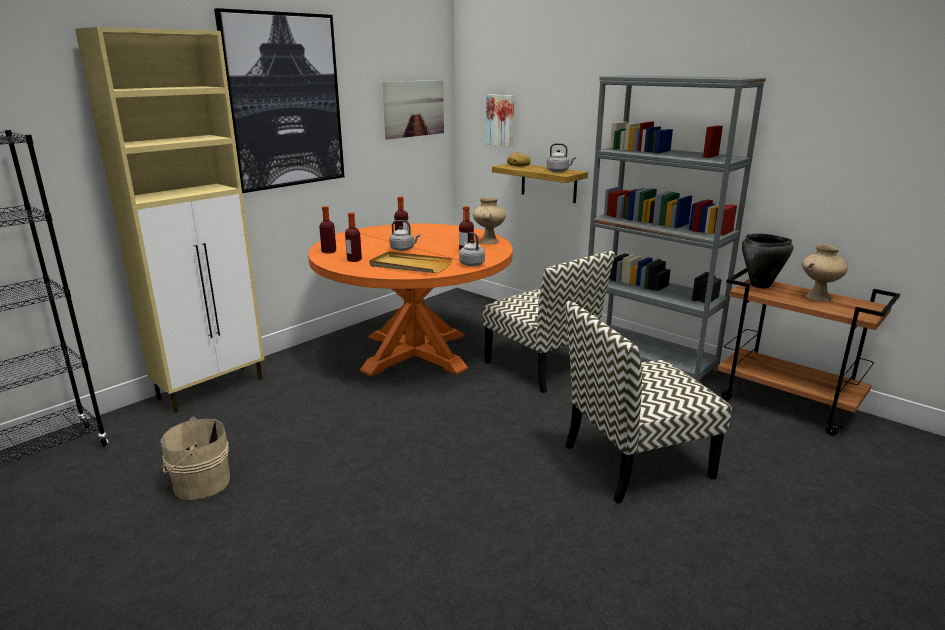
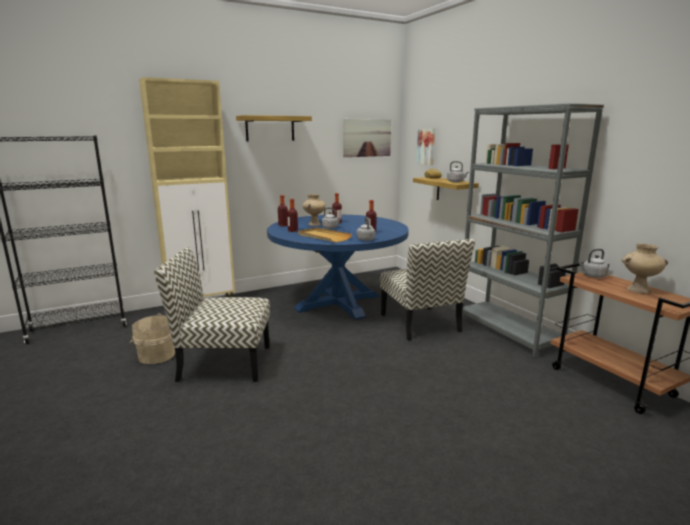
camera: 20 degrees right, 5 degrees down
picture [214,8,344,193] -> shelf [236,115,312,141]
orange dining table [308,223,513,377] -> blue dining table [267,215,409,320]
beige vase [473,198,506,244] -> beige vase moved to [302,194,326,226]
chair [565,301,732,503] -> chair moved to [154,247,270,382]
black cooking pot [742,233,793,288] -> grey kettle [579,249,608,278]

